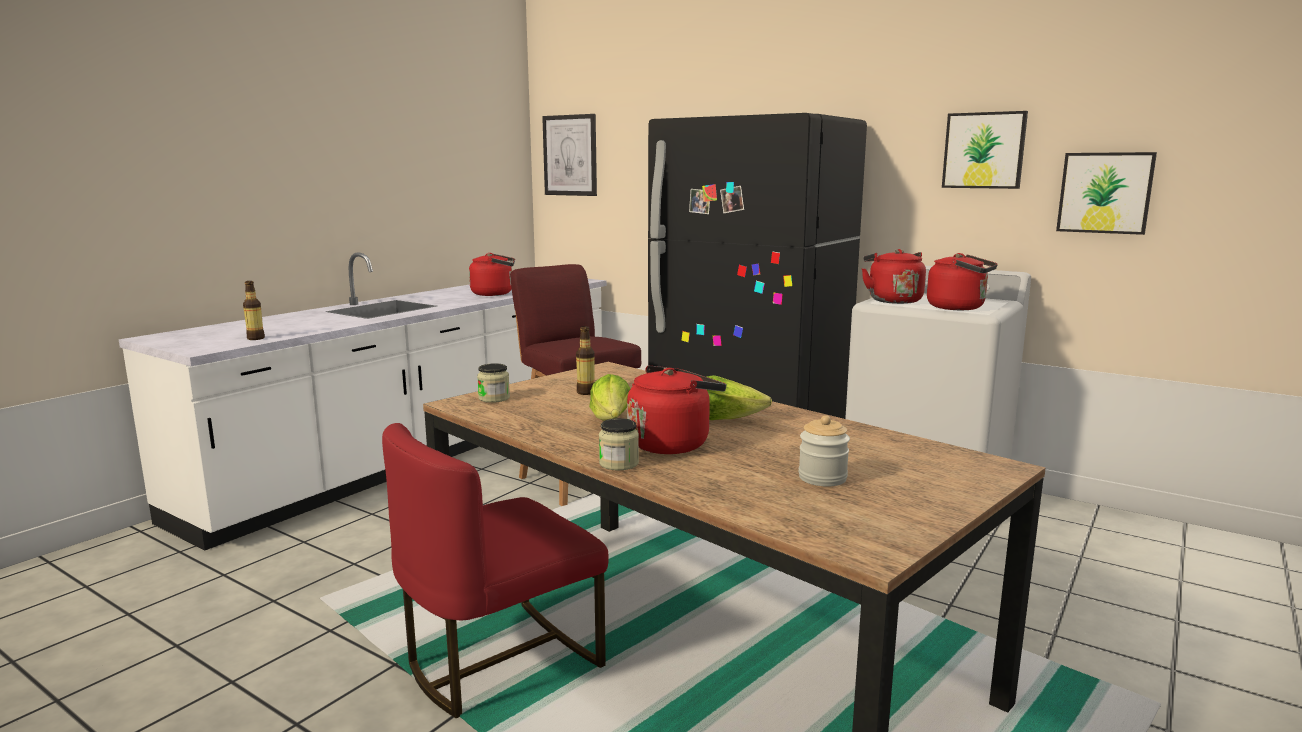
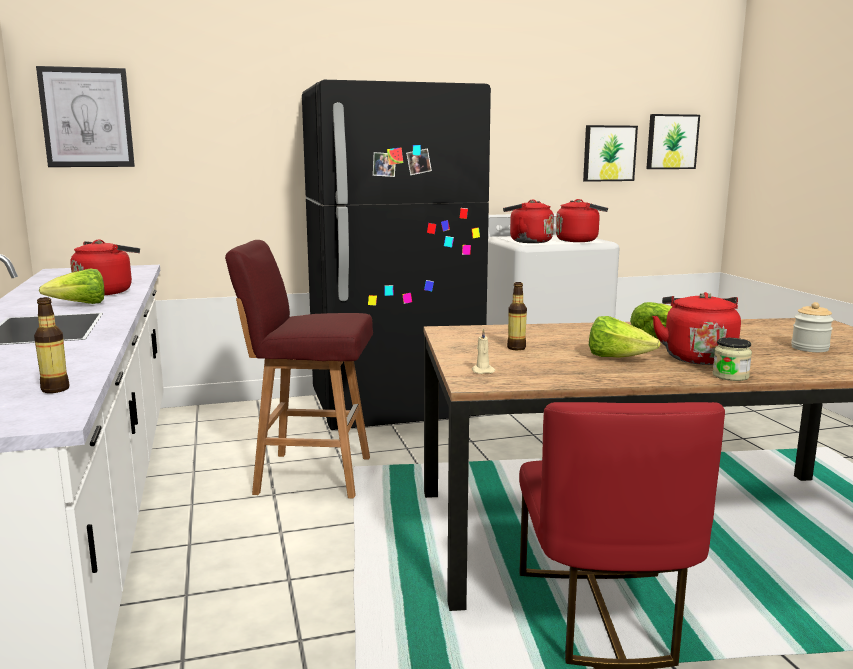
camera: 50 degrees left, 0 degrees up
jar [477,363,510,403] -> beige candle [472,328,495,374]
picture [942,111,1028,189] -> picture moved to [646,114,700,169]
none -> lettuce [39,268,105,304]

